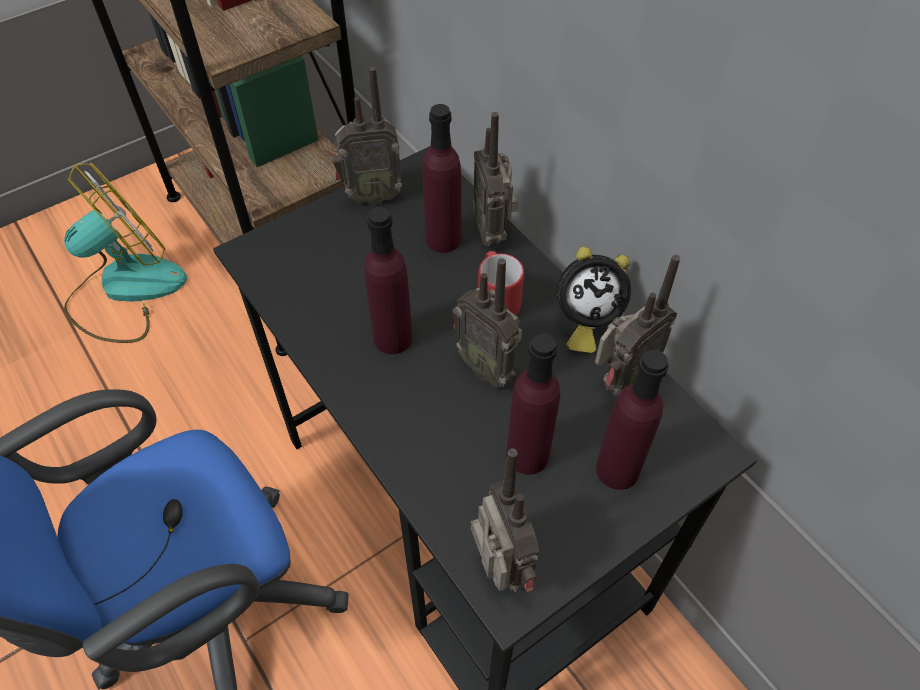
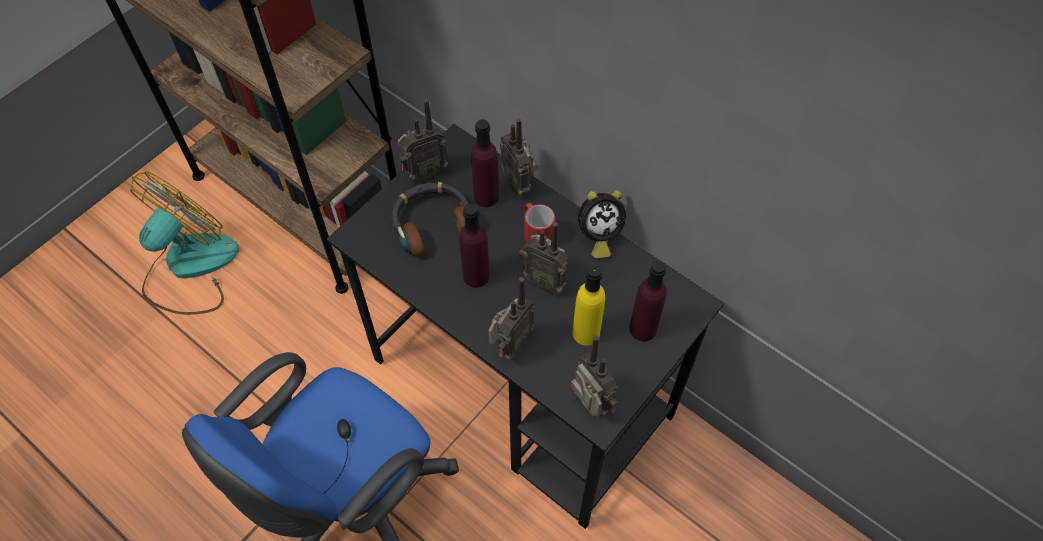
camera: 15 degrees left, 5 degrees up
purple bottle [506,333,560,475] -> yellow bottle [573,265,605,346]
radio [595,255,680,397] -> radio moved to [488,277,534,360]
none -> headphones [391,182,468,257]

